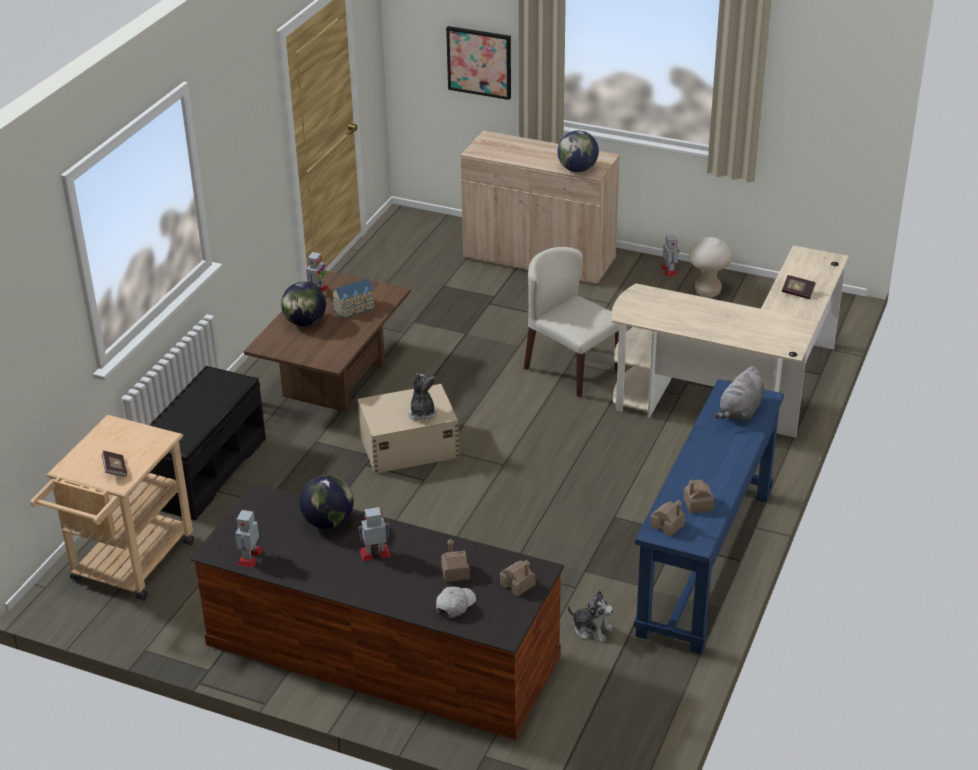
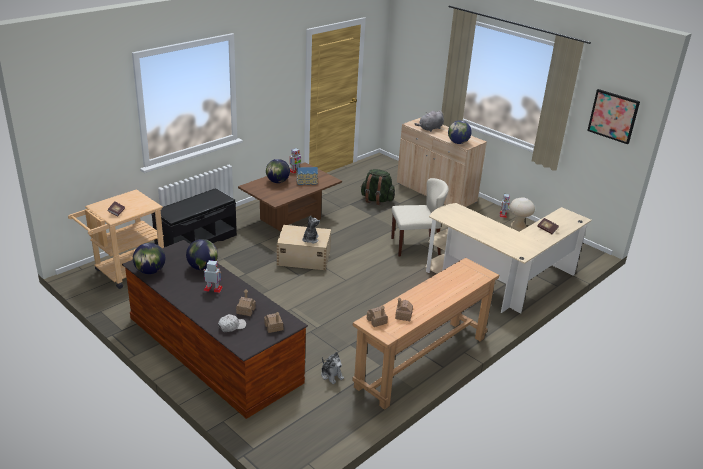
camera: 20 degrees right, 5 degrees down
toy robot [235,509,263,567] -> globe [133,243,165,274]
picture [446,26,511,100] -> picture moved to [587,89,640,144]
beige chair [524,247,619,397] -> beige chair turned 105 degrees clockwise [391,178,449,257]
blue console table [634,379,784,654] -> brown console table [352,258,499,410]
grey plush toy [714,366,764,421] -> grey plush toy moved to [414,110,444,132]
none -> green backpack [361,169,395,205]

